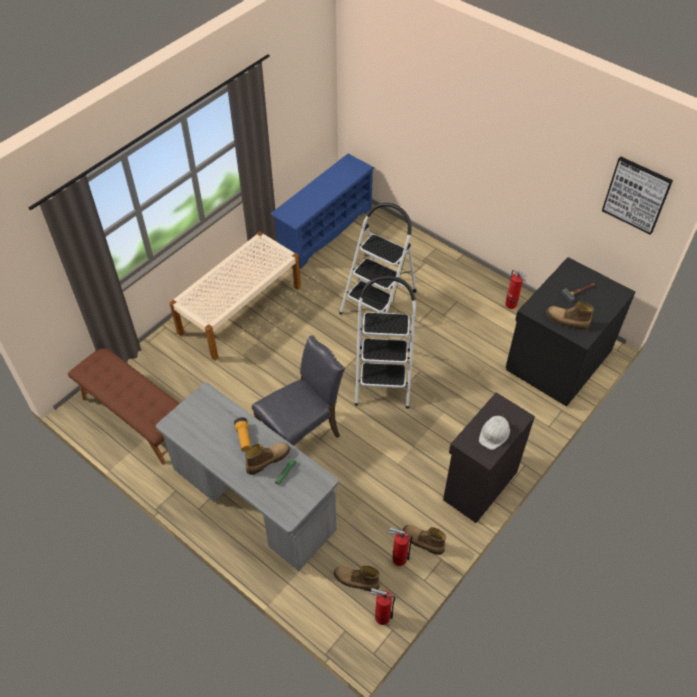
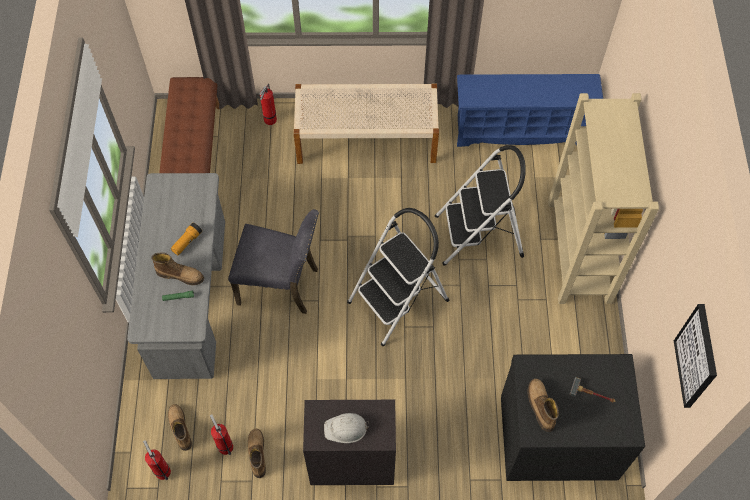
camera: 50 degrees right, 10 degrees up
fire extinguisher [505,270,526,309] -> fire extinguisher moved to [260,84,277,125]
none -> beige bookcase [548,93,659,304]

